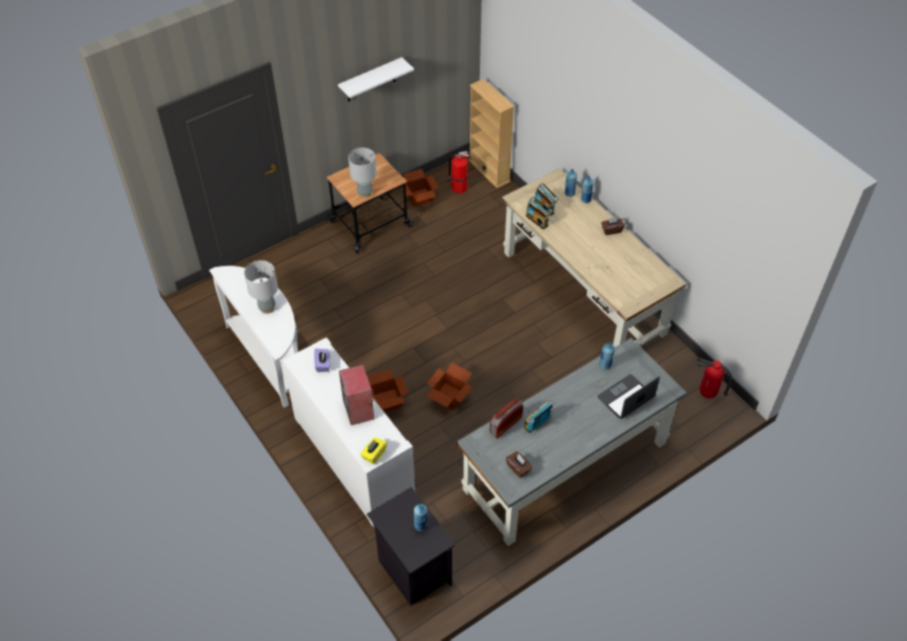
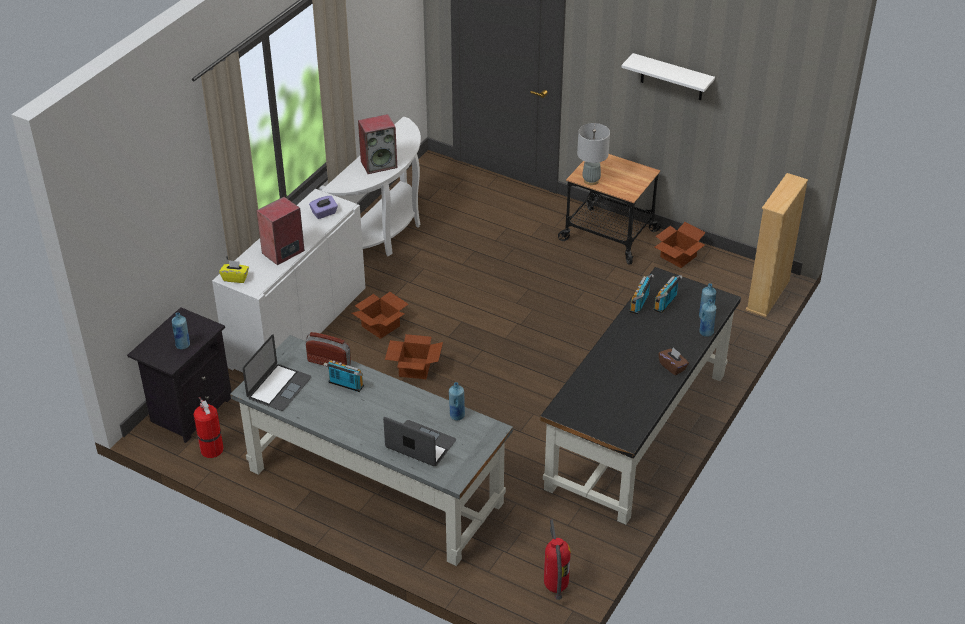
camera: 65 degrees right, 10 degrees down
grey table lamp [244,260,278,314] -> speaker [358,114,397,174]
fire extinguisher [448,151,469,193] -> fire extinguisher moved to [193,397,224,458]
beige desk [502,169,686,347] -> black desk [540,267,741,525]
brown tissue box [506,451,533,478] -> laptop [243,334,311,411]

